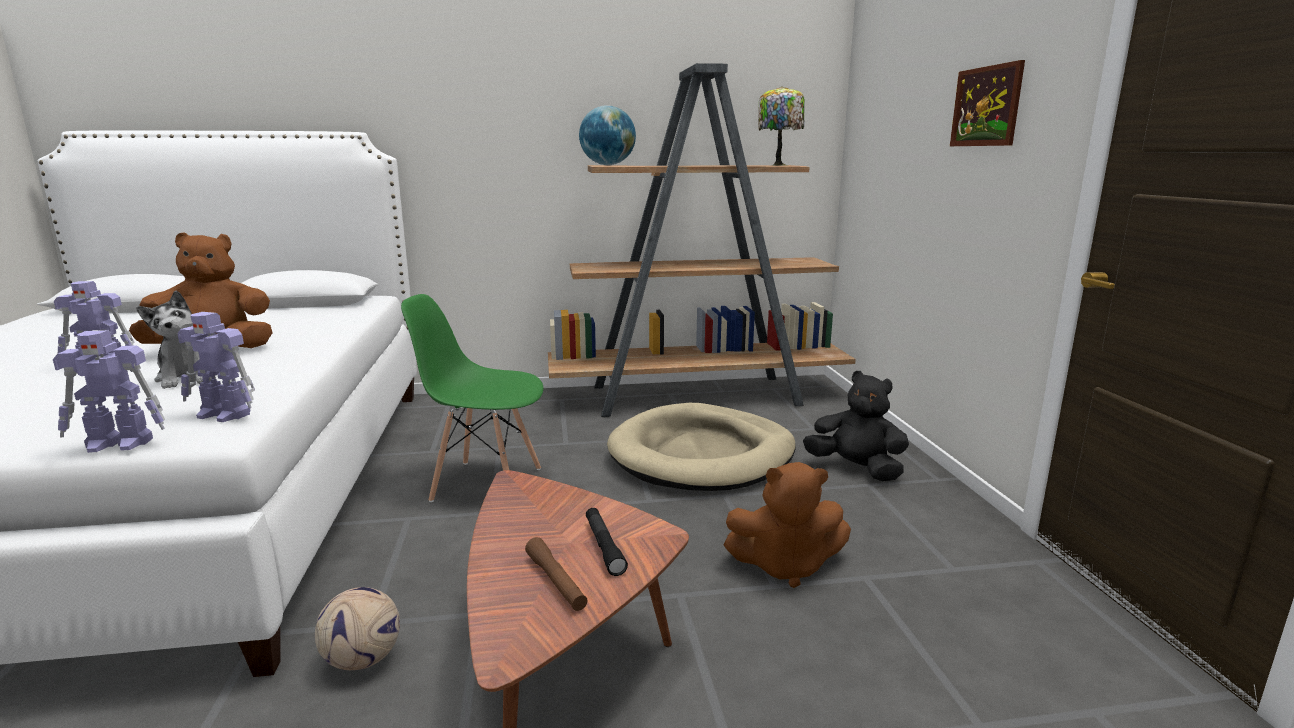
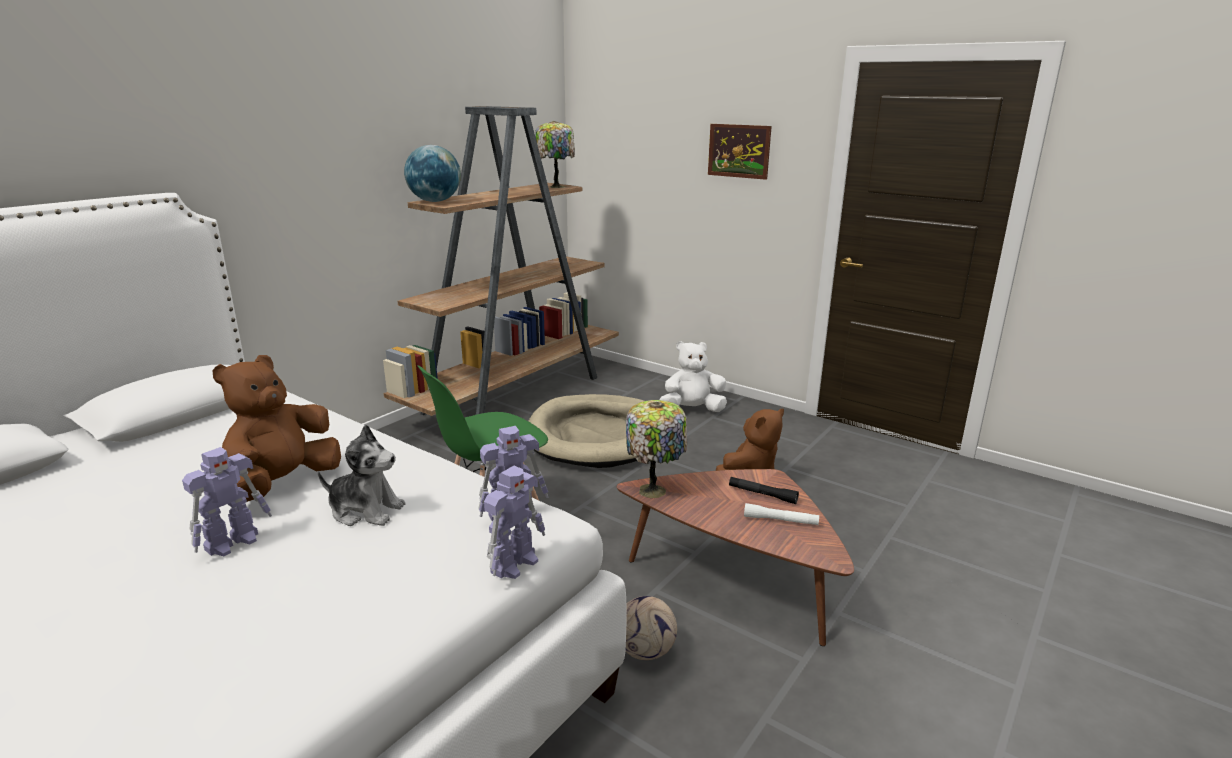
camera: 45 degrees left, 5 degrees up
brown flashlight [525,537,588,611] -> white flashlight [744,503,819,525]
black plush toy [803,371,909,481] -> white plush toy [659,341,727,412]
none -> table lamp [626,400,687,498]

